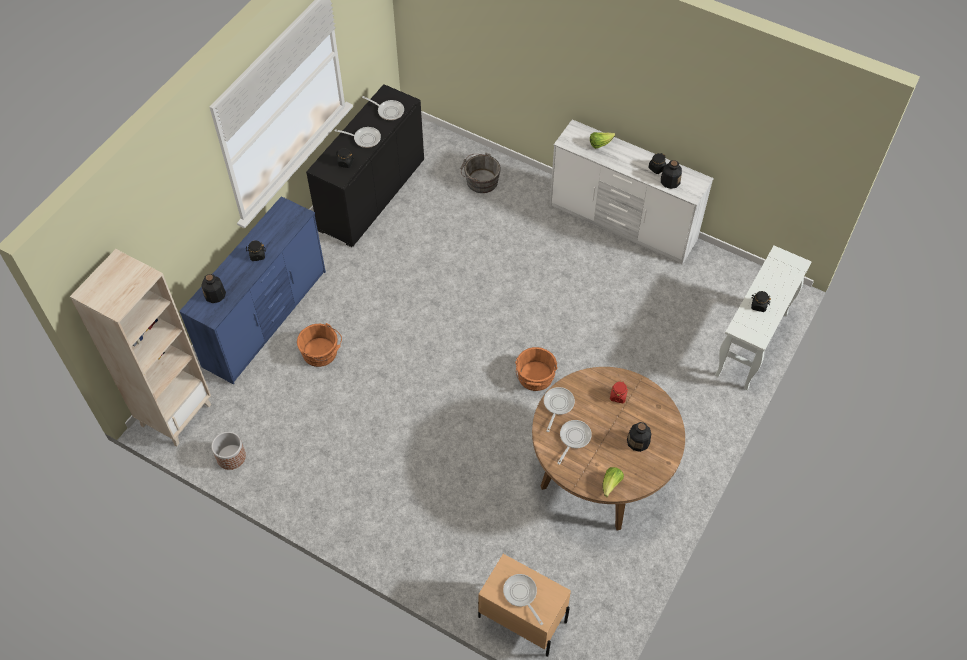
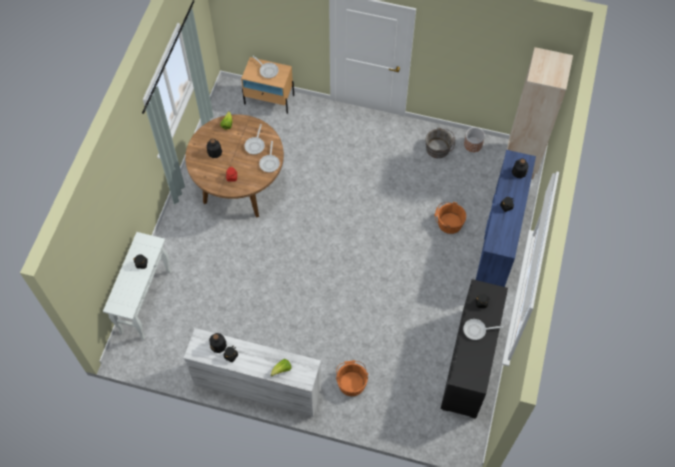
camera: 165 degrees right, 5 degrees up
frying pan [362,96,404,120] -> none
grey bucket [460,153,501,193] -> grey bucket moved to [425,128,455,158]
orange bucket [515,347,558,391] -> orange bucket moved to [336,360,368,396]

